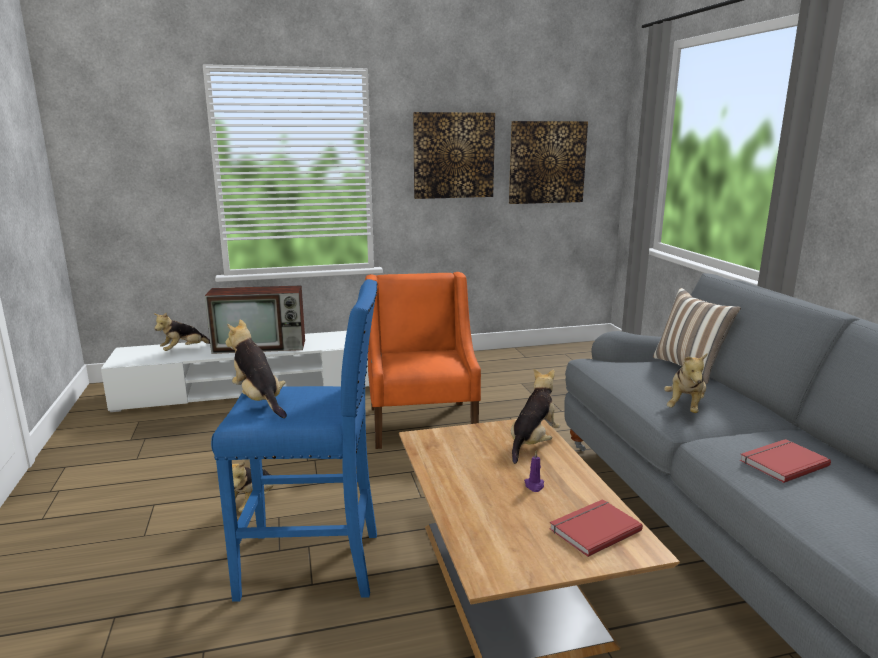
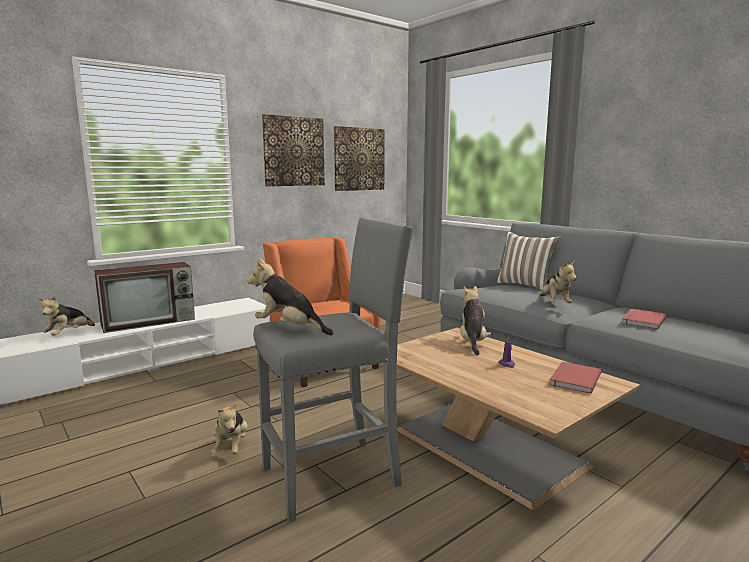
camera: 25 degrees left, 5 degrees down
blue stool [211,279,378,602] -> grey stool [253,217,413,522]

